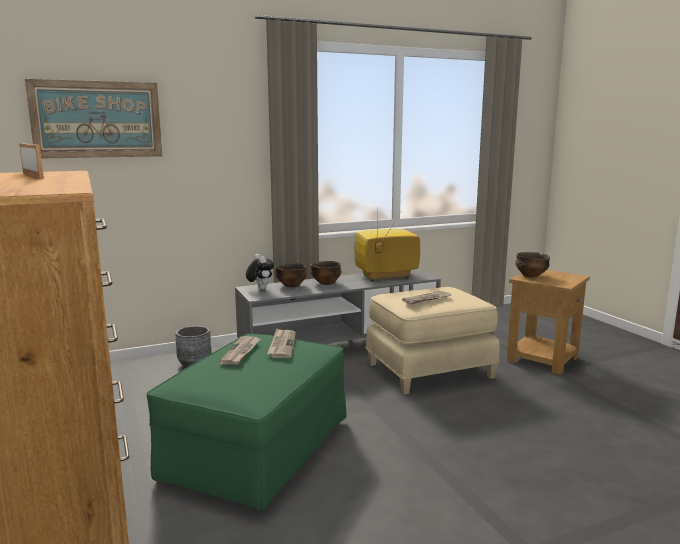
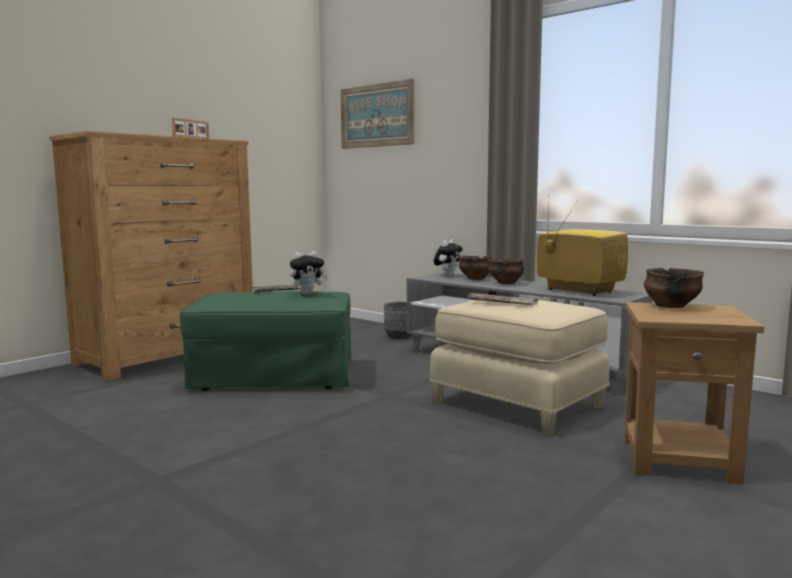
camera: 65 degrees right, 5 degrees down
newspaper [267,328,296,358] -> plush toy [289,251,328,295]

